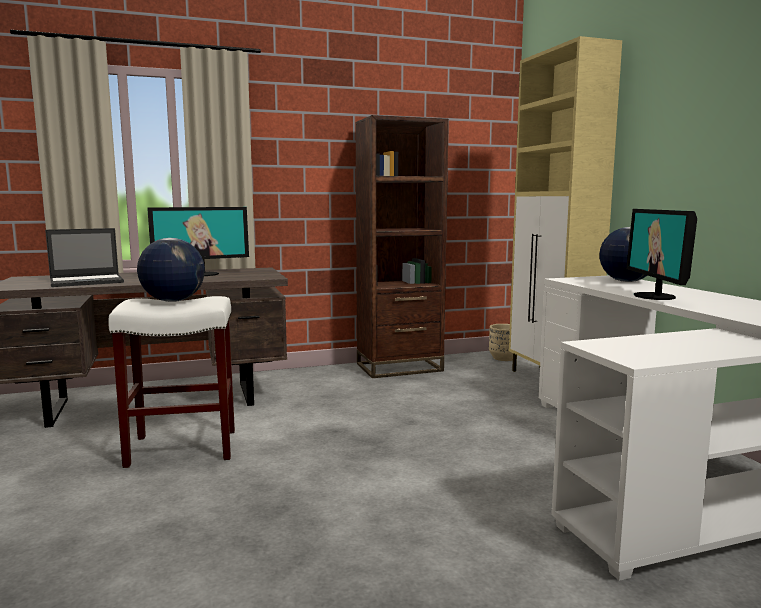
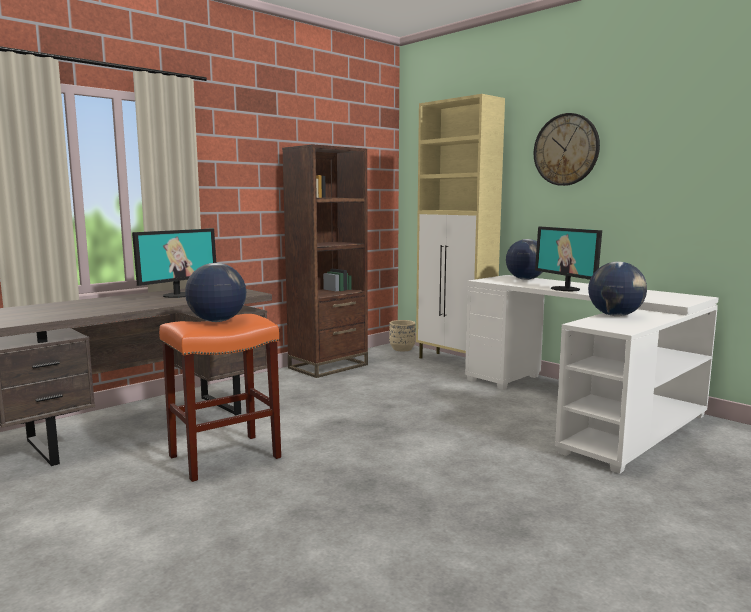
camera: 25 degrees left, 0 degrees up
laptop [45,228,124,287] -> none
white stool [108,296,235,468] -> orange stool [159,314,281,482]
none -> wall clock [534,113,600,186]
none -> globe [588,262,647,316]

